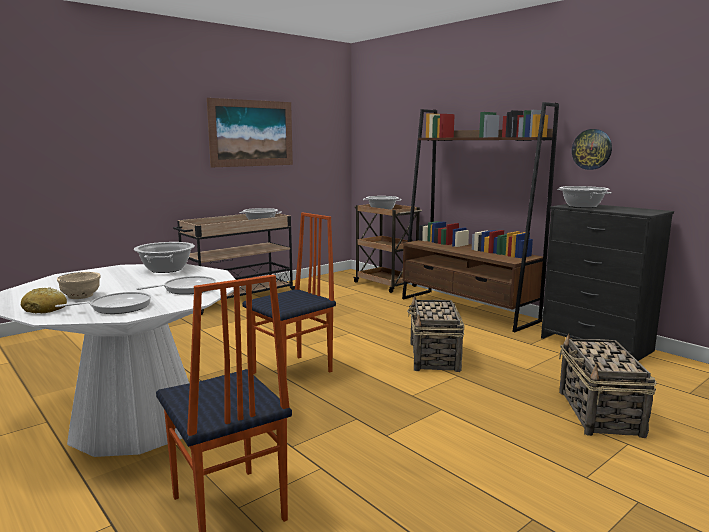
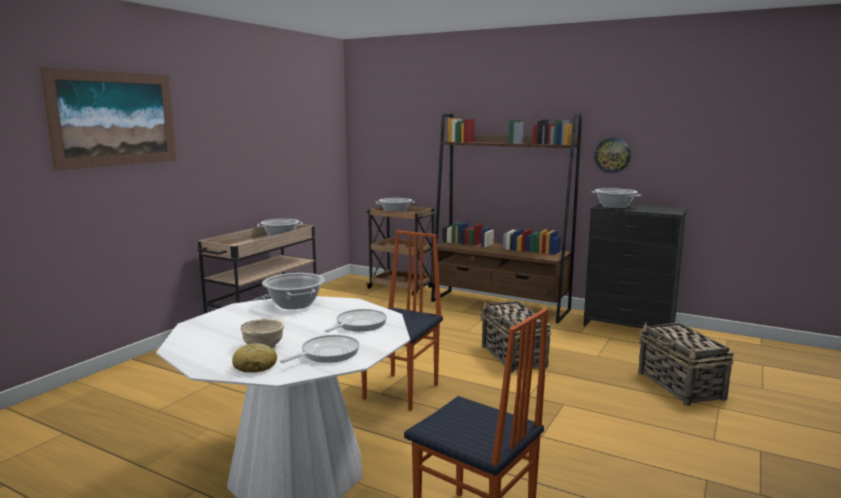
camera: 20 degrees left, 0 degrees up
picture [207,98,293,168] -> picture moved to [40,67,176,170]

